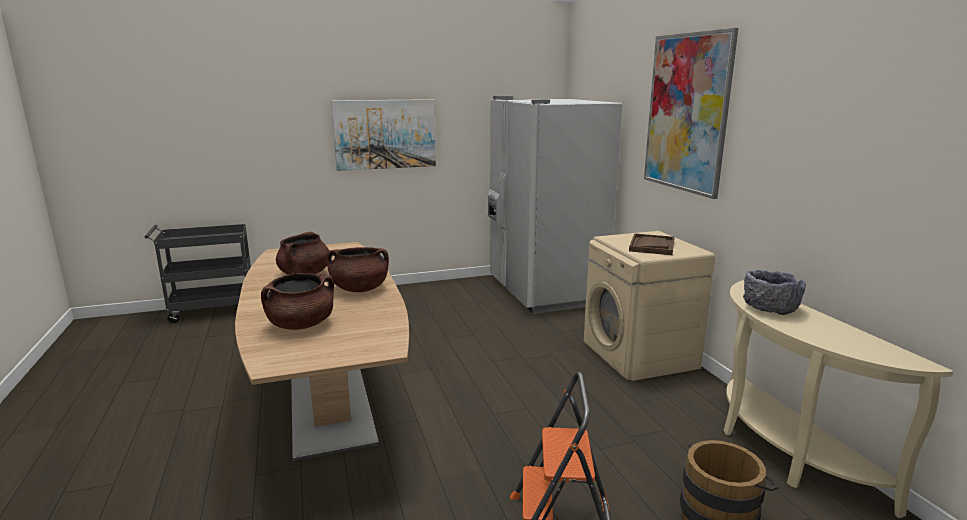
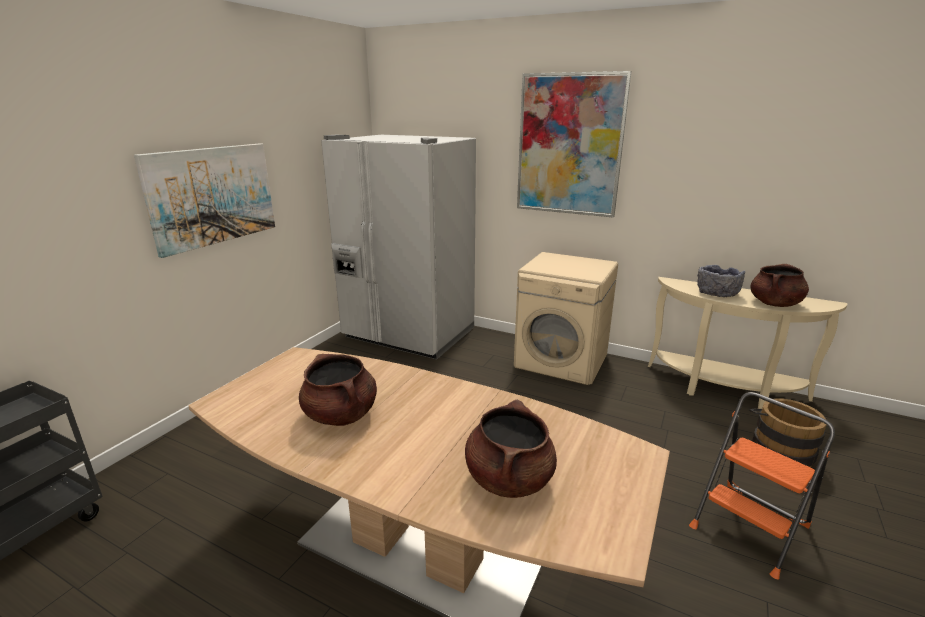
camera: 45 degrees left, 5 degrees up
brown cooking pot [326,247,389,292] -> brown cooking pot moved to [751,264,809,307]
brown tray [629,233,675,255] -> none

